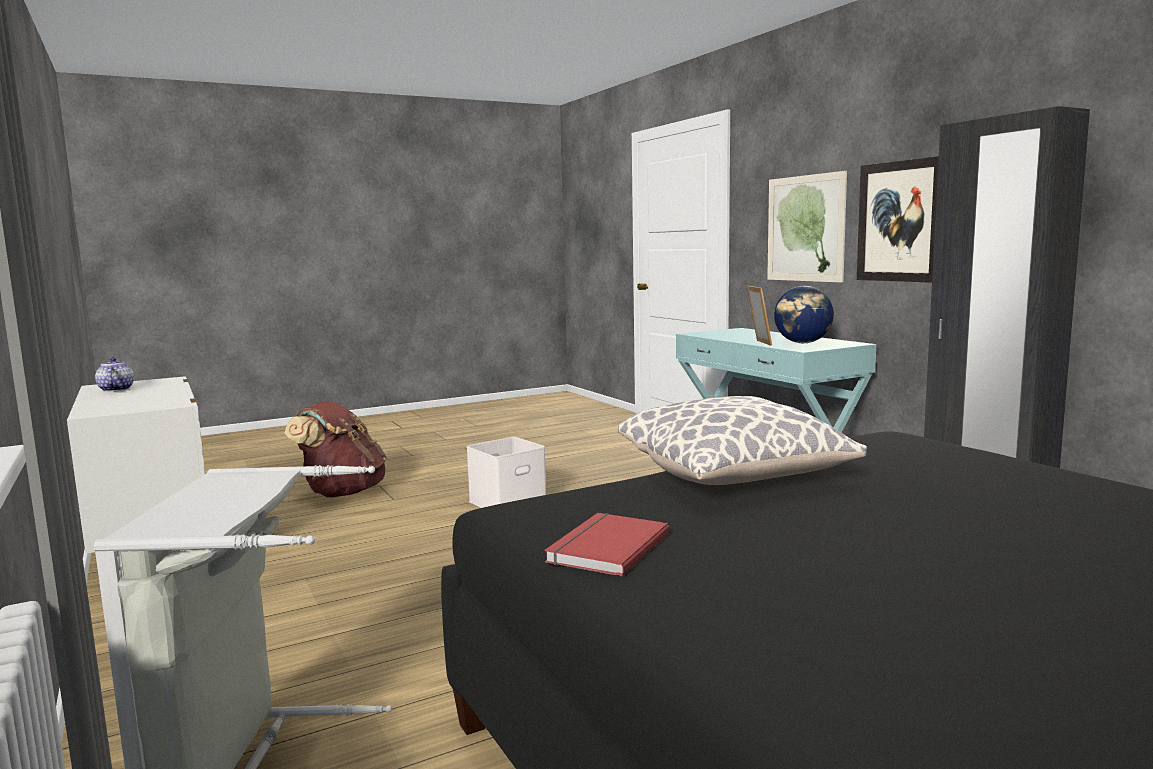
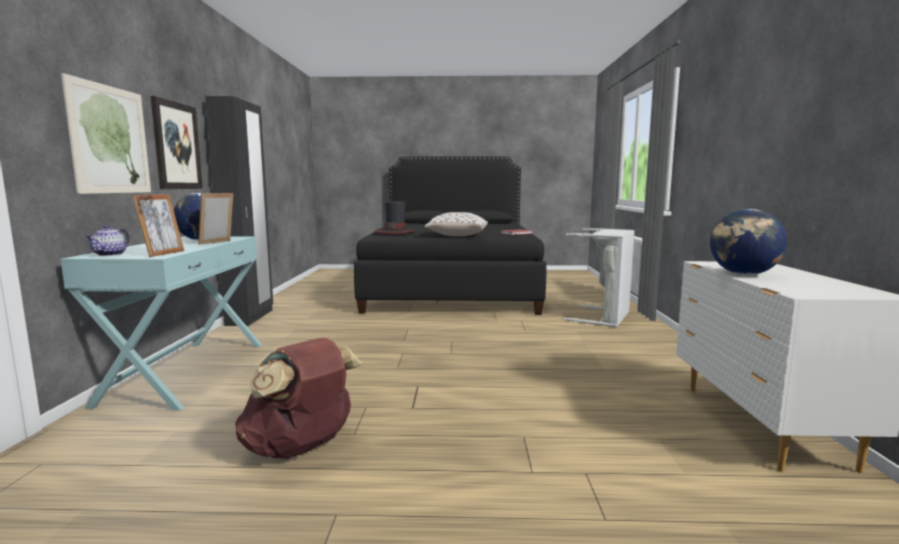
camera: 150 degrees left, 0 degrees up
teapot [95,357,134,392] -> teapot moved to [85,225,129,256]
brown backpack [285,401,387,498] -> brown backpack moved to [235,338,362,459]
white storage box [467,437,546,508] -> none
none -> picture frame [132,194,184,257]
none -> hat [375,201,415,234]
none -> globe [710,209,787,275]

